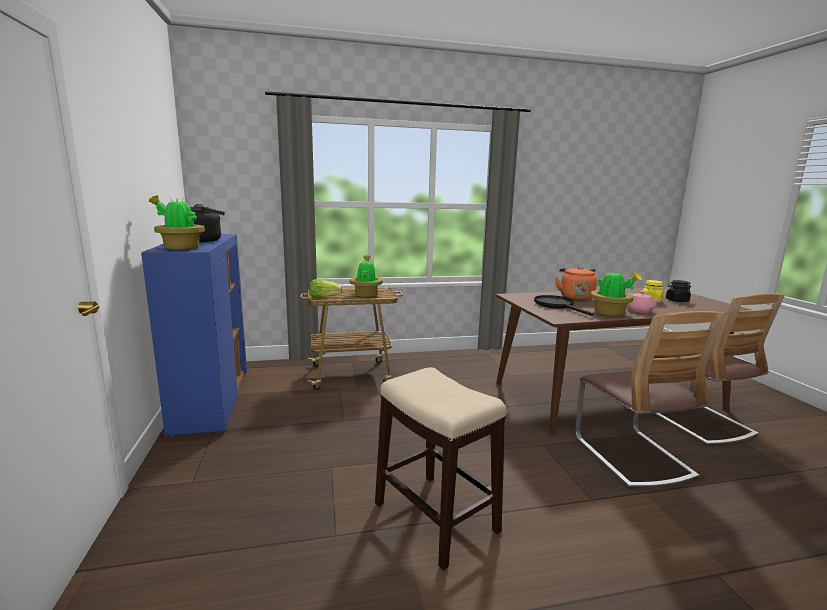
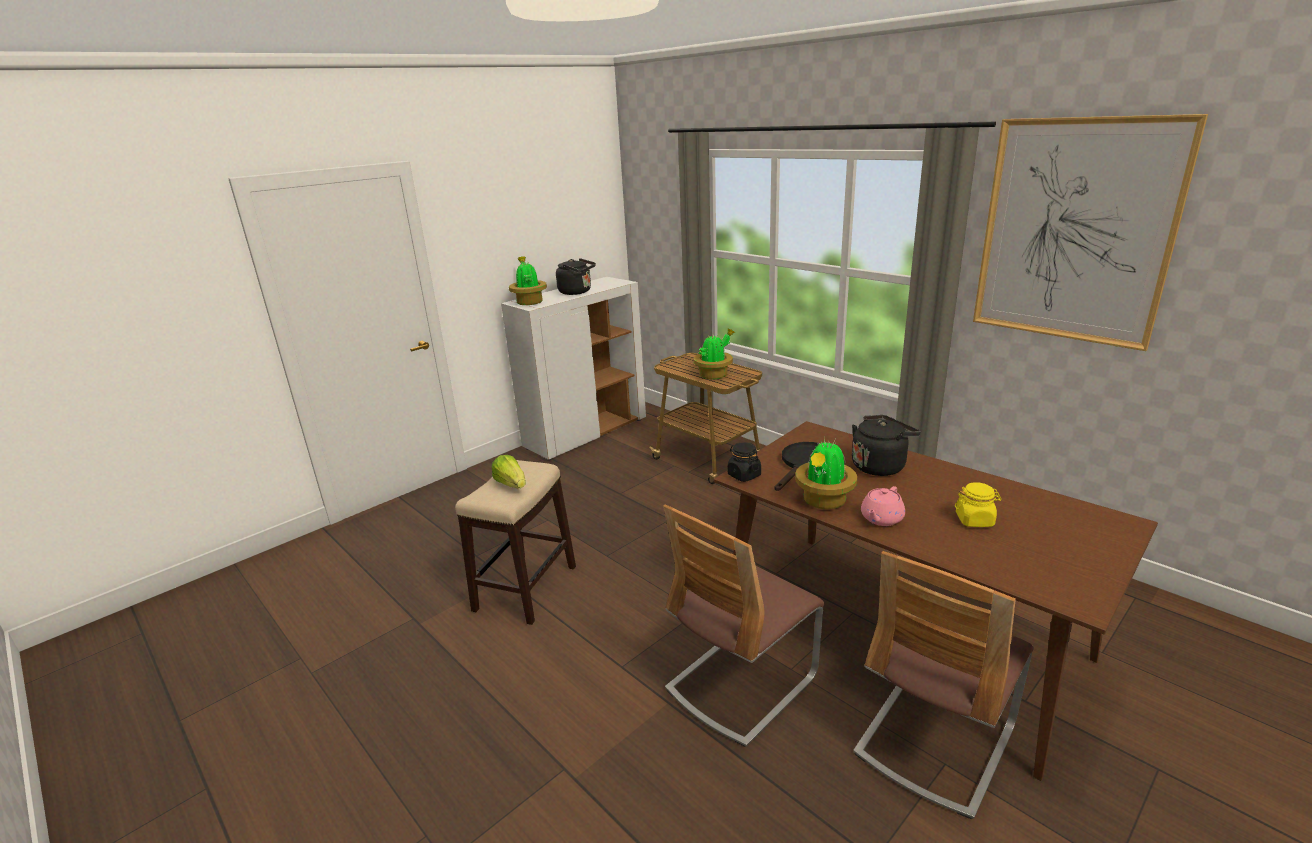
camera: 60 degrees right, 10 degrees up
blue cabinet [141,234,247,437] -> white cabinet [501,277,646,460]
lettuce [309,279,342,298] -> lettuce moved to [492,455,526,489]
orange kettle [555,266,597,301] -> black kettle [852,415,921,476]
black jar [666,280,691,302] -> black jar moved to [728,442,761,482]
none -> picture [973,114,1208,351]

